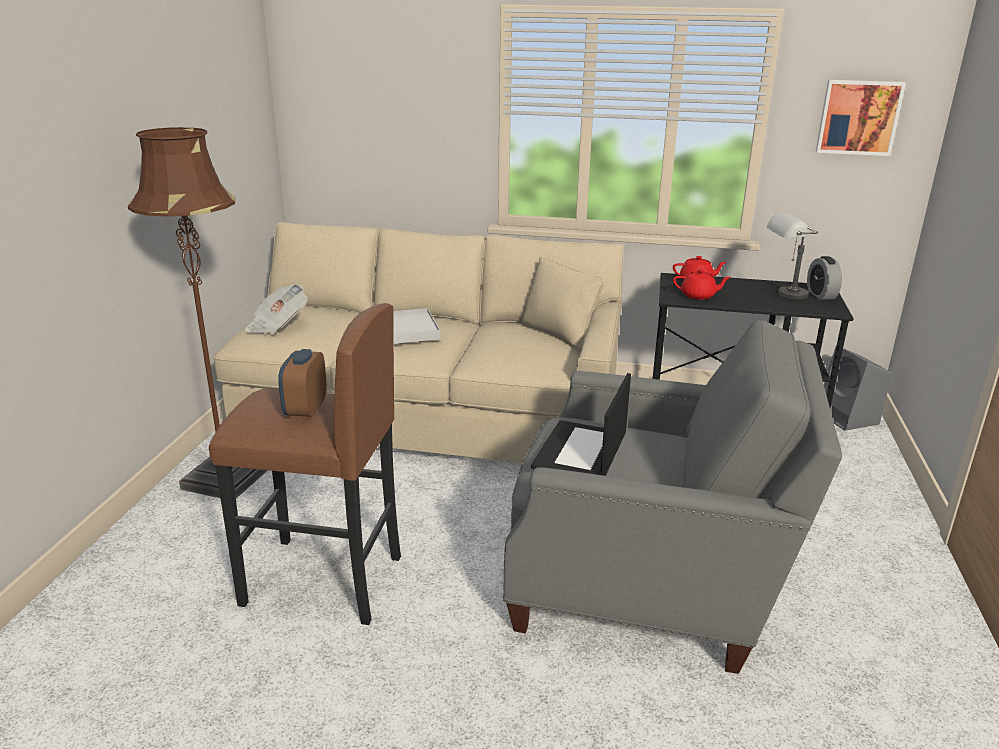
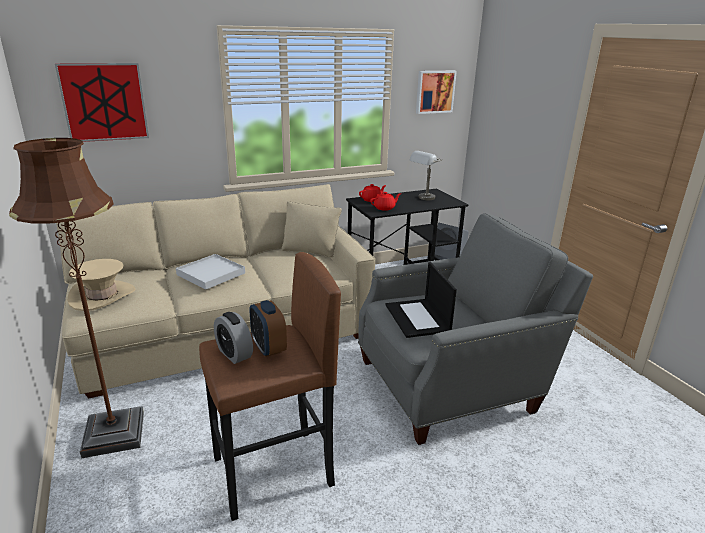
camera: 35 degrees left, 0 degrees up
newspaper [245,284,308,334] -> beige hat [67,259,135,311]
alarm clock [807,256,842,300] -> alarm clock moved to [214,312,253,364]
none -> picture [55,63,149,142]

